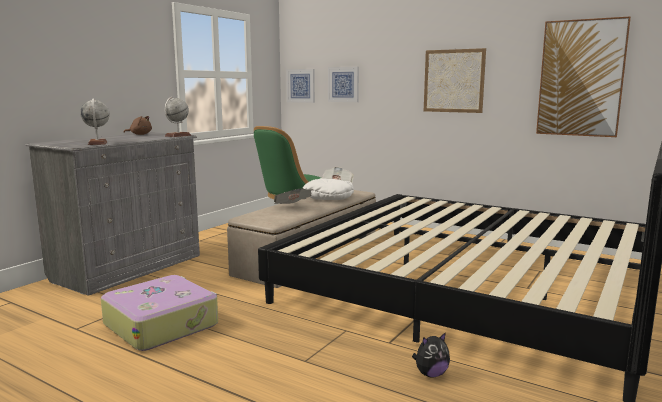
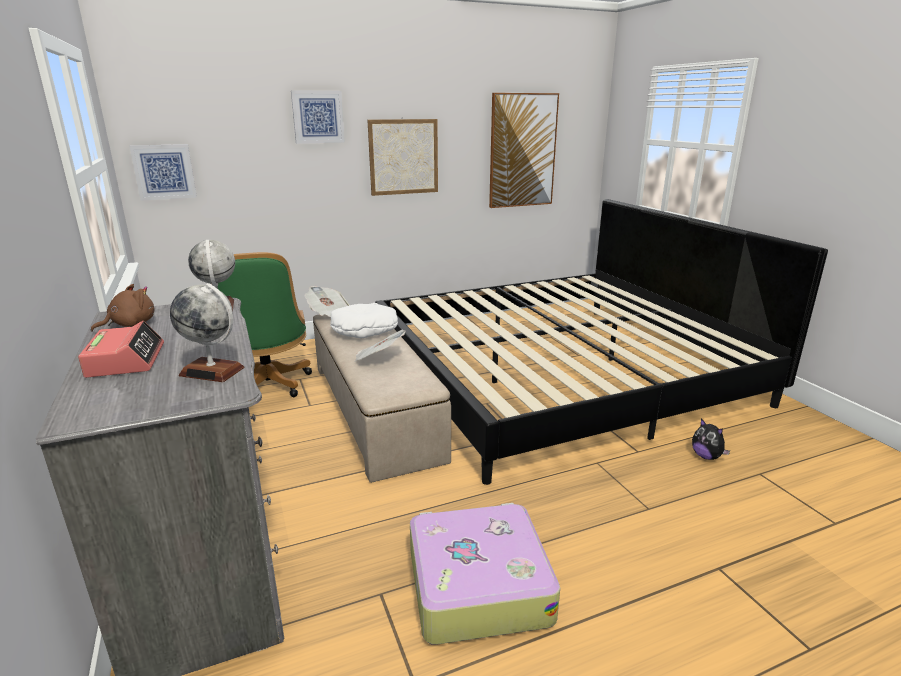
camera: 55 degrees left, 10 degrees up
picture [328,67,359,102] -> picture moved to [291,90,345,144]
plush toy [412,332,450,378] -> plush toy turned 135 degrees clockwise [692,419,730,460]
none -> alarm clock [78,321,164,378]

